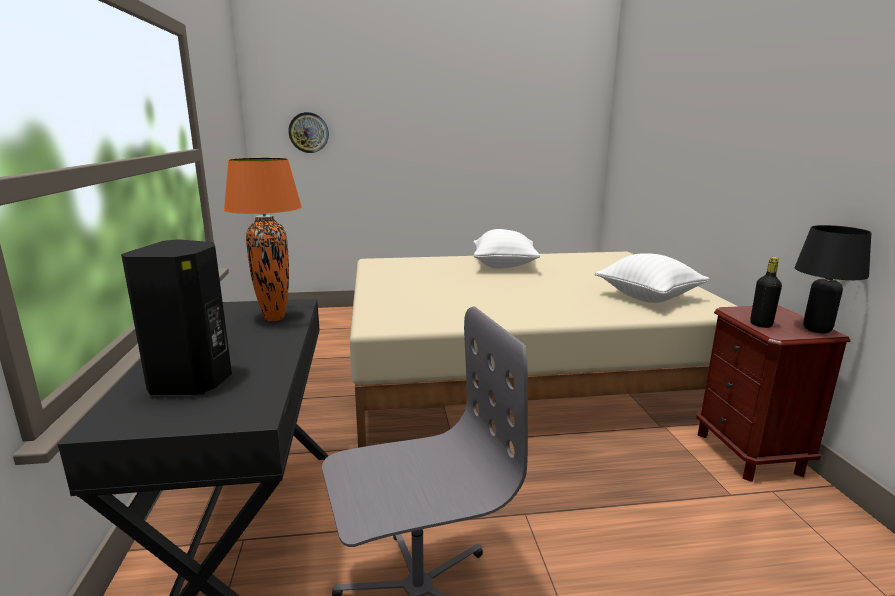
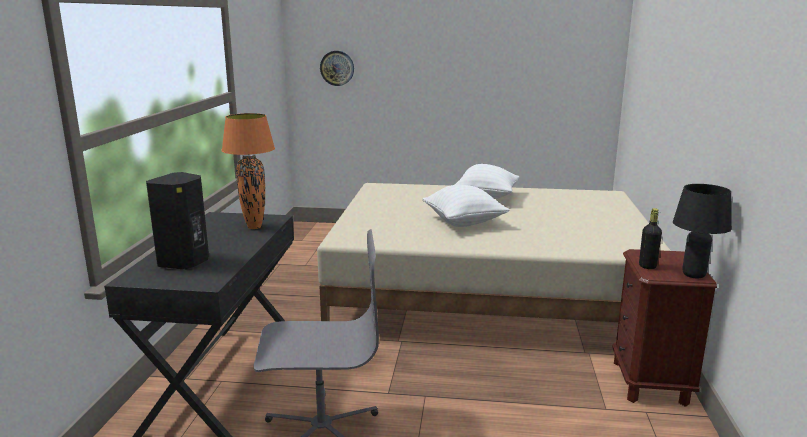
camera: 15 degrees right, 0 degrees up
white pillow [595,253,710,303] -> white pillow moved to [422,185,510,227]

